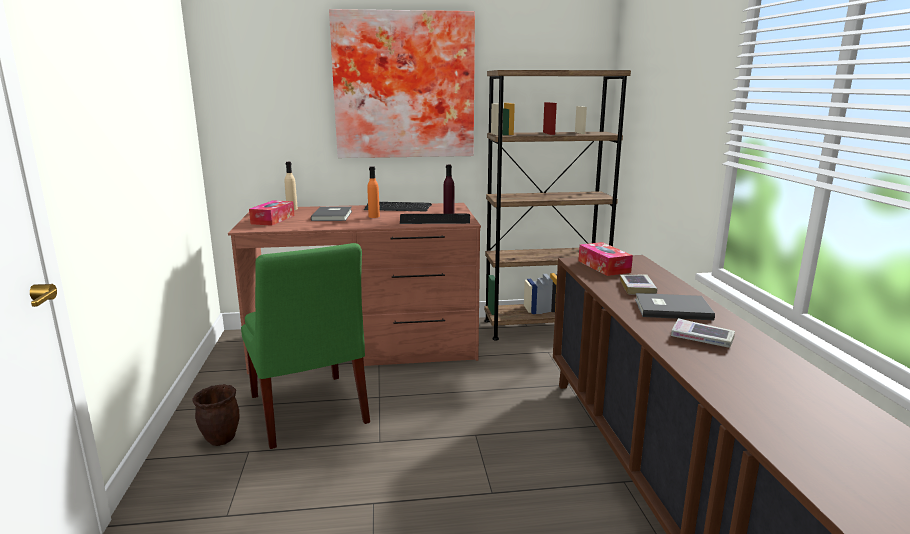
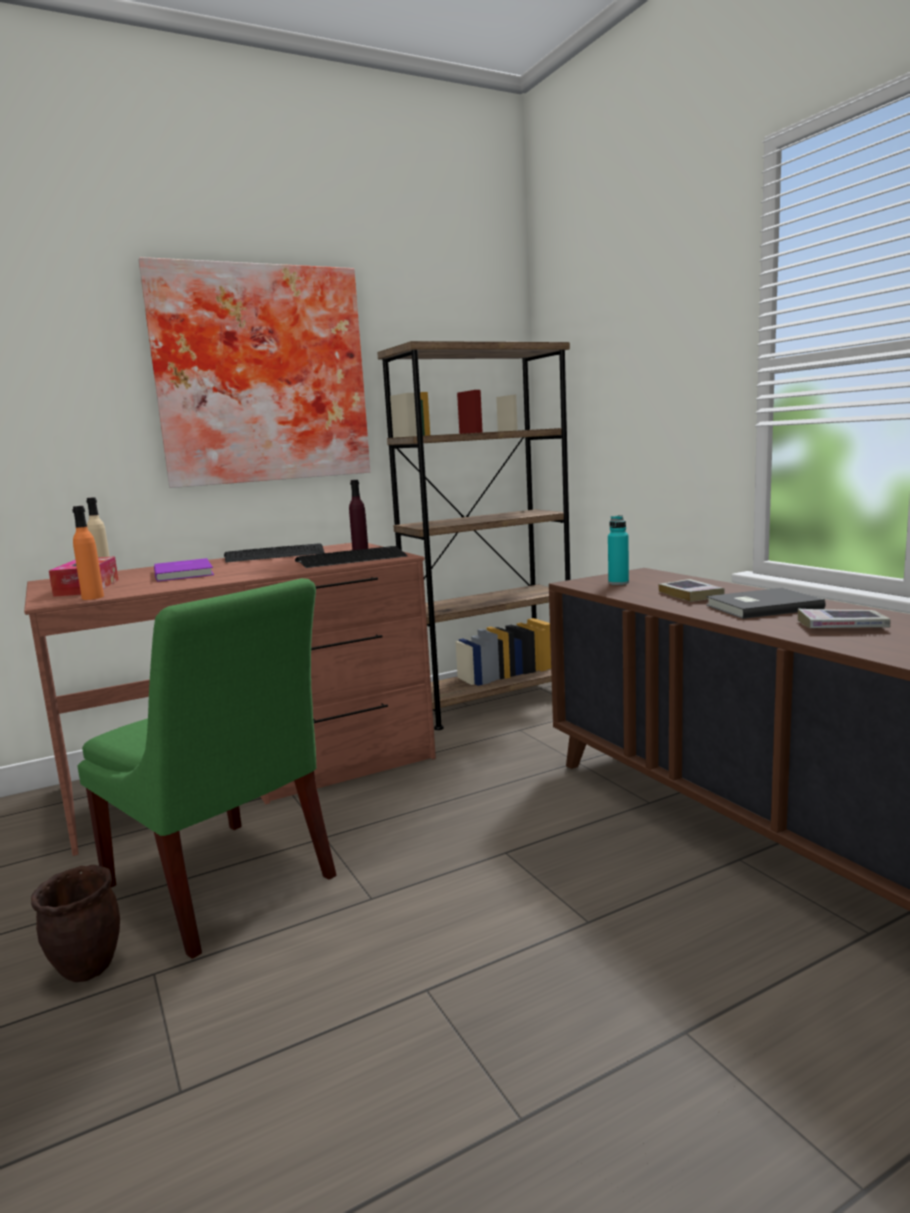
camera: 20 degrees left, 5 degrees down
grey book [311,207,352,221] -> purple book [154,558,214,582]
orange bottle [367,166,380,218] -> orange bottle moved to [72,506,104,600]
tissue box [578,242,633,276] -> turquoise bottle [608,515,629,585]

